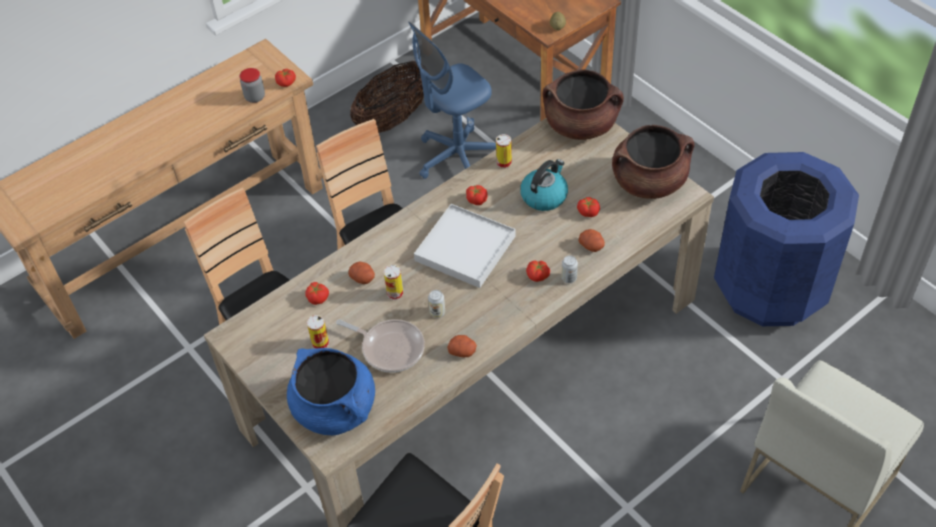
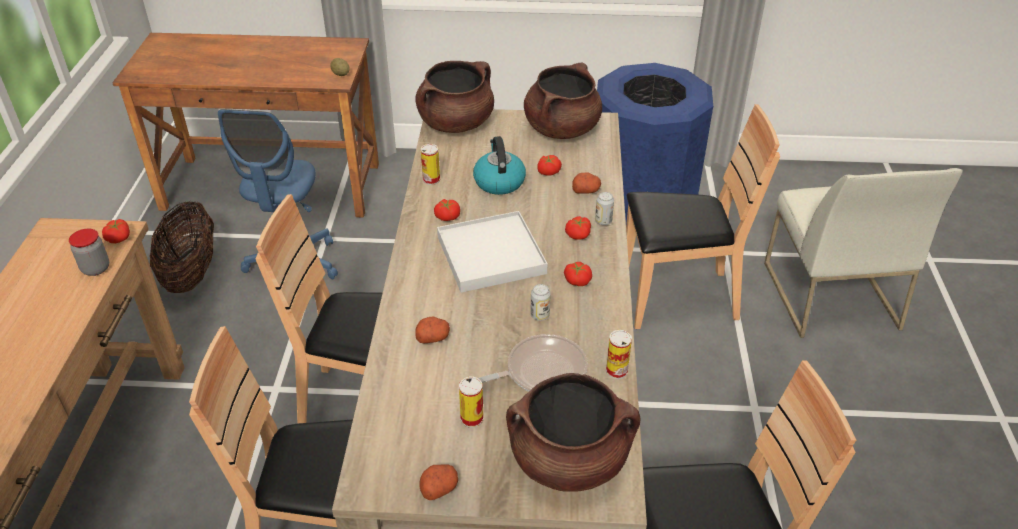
camera: 50 degrees left, 10 degrees down
blue cooking pot [287,348,375,435] -> brown cooking pot [506,373,641,492]
tomato [305,282,329,305] -> tomato moved to [564,262,592,286]
can [384,265,404,300] -> can moved to [606,330,632,379]
potato [447,335,477,357] -> potato moved to [419,464,458,500]
none -> brown chair [626,104,780,329]

